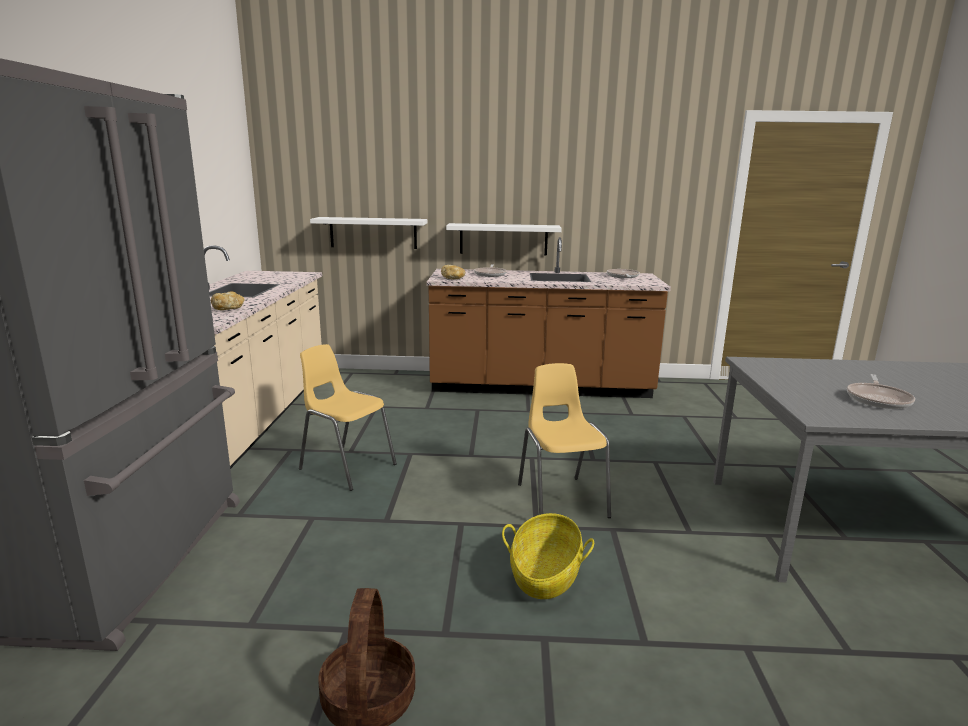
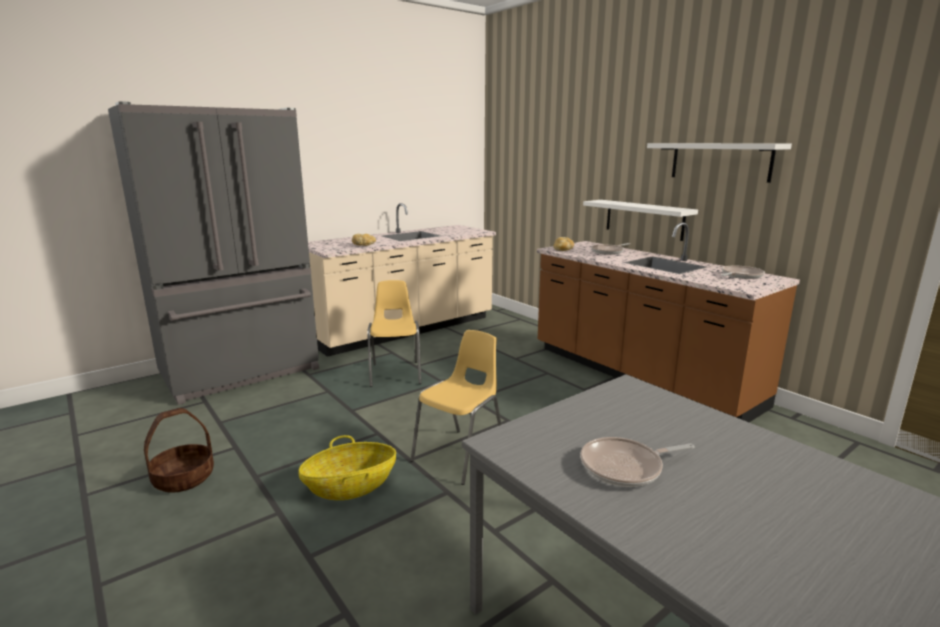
camera: 50 degrees right, 0 degrees up
white shelf [310,217,427,249] -> white shelf moved to [647,143,792,183]

